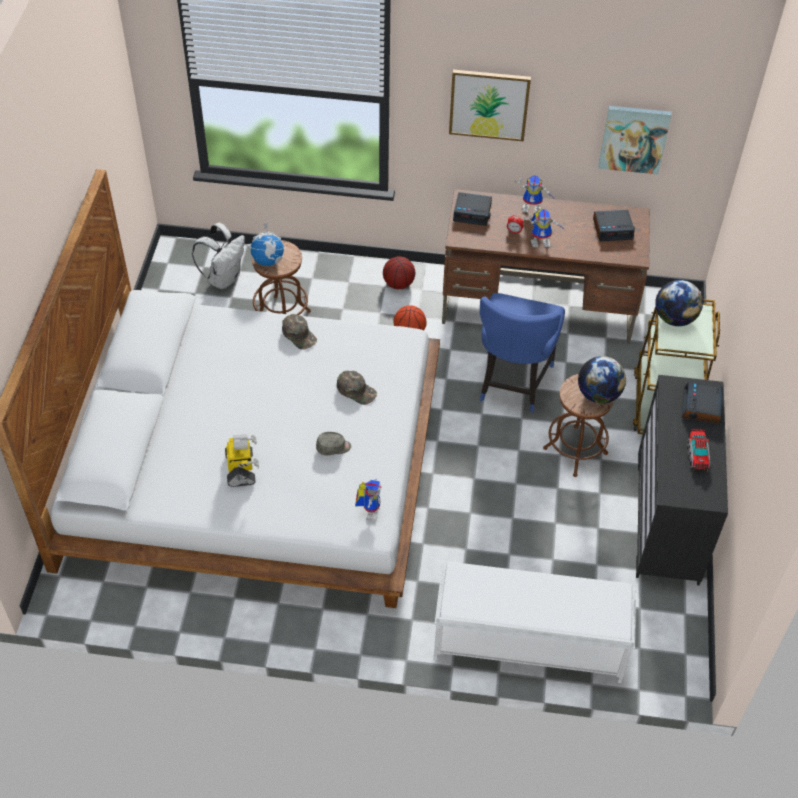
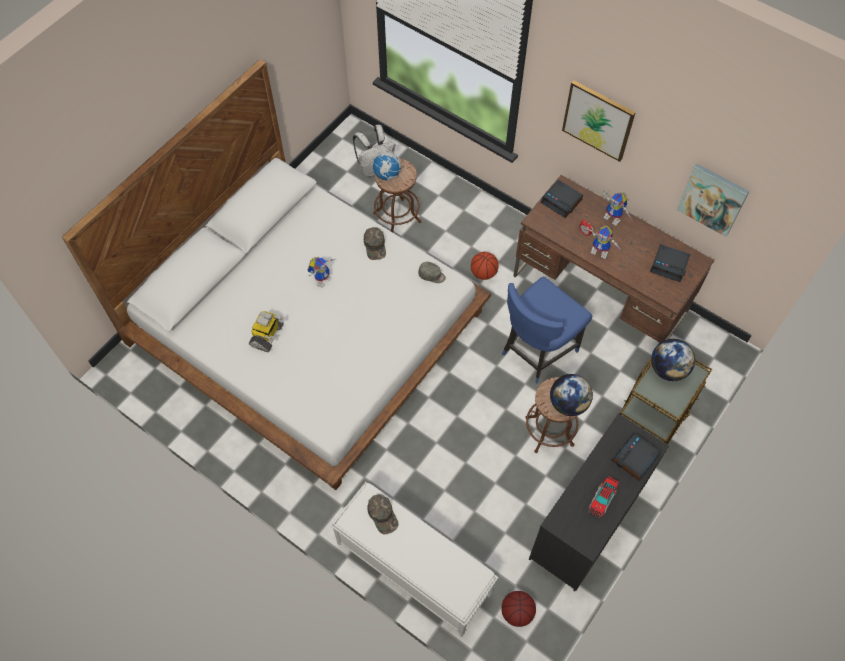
camera: 30 degrees right, 10 degrees up
grey cap [316,432,351,456] -> grey cap moved to [418,262,446,283]
green cap [337,371,377,405] -> green cap moved to [367,494,399,534]
toy robot [355,479,381,520] -> toy robot moved to [308,257,334,288]
basketball [383,256,415,289] -> basketball moved to [501,591,536,627]

